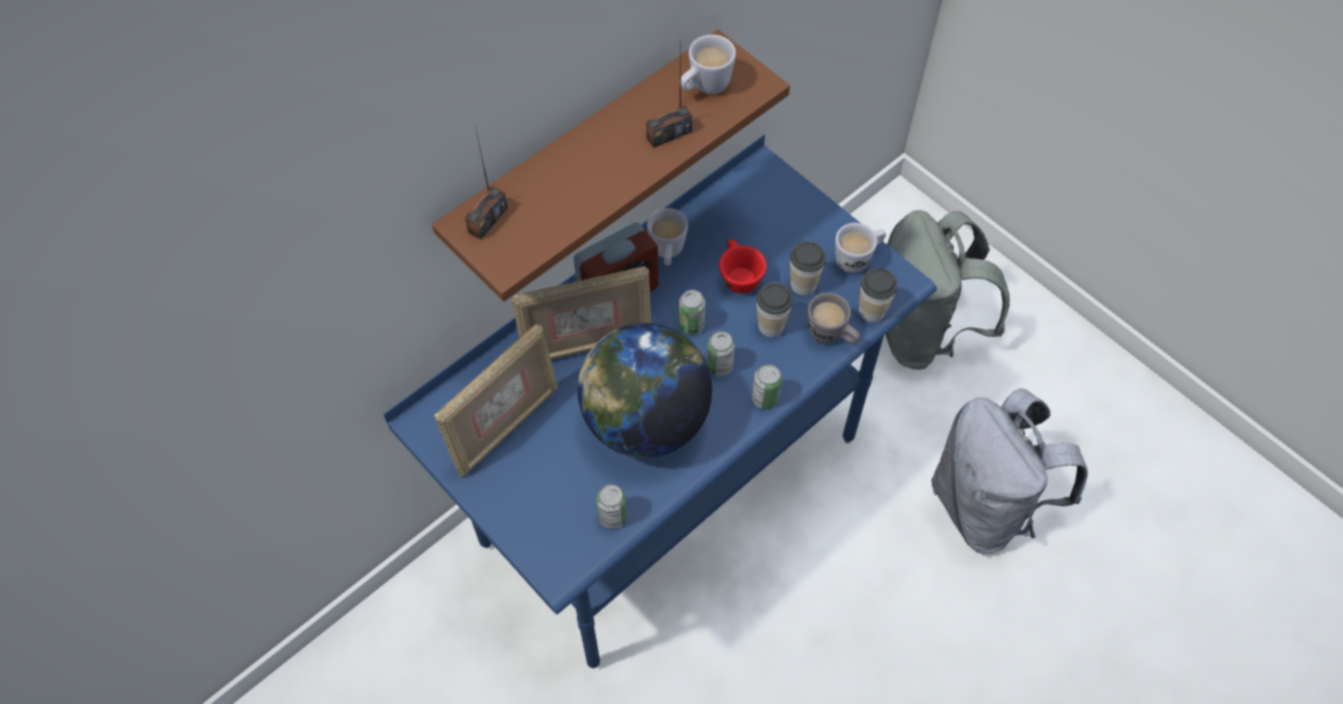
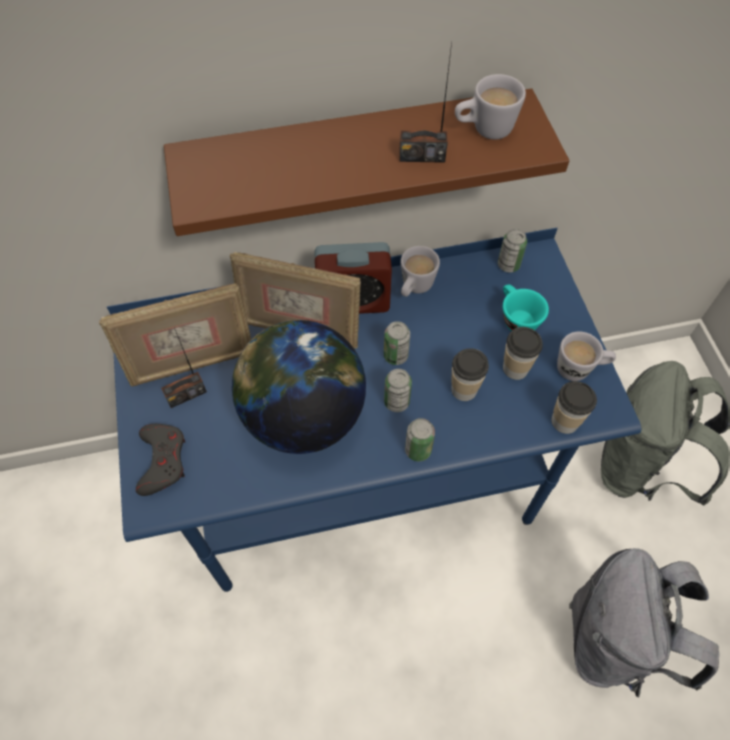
camera: 30 degrees right, 0 degrees up
radio [465,126,508,239] -> radio moved to [161,328,207,408]
can [596,484,627,529] -> can moved to [498,229,527,273]
red cup [719,240,767,293] -> none
grey mug [808,293,860,344] -> none
none -> grey game controller [136,424,185,496]
none -> turquoise cup [503,284,549,331]

